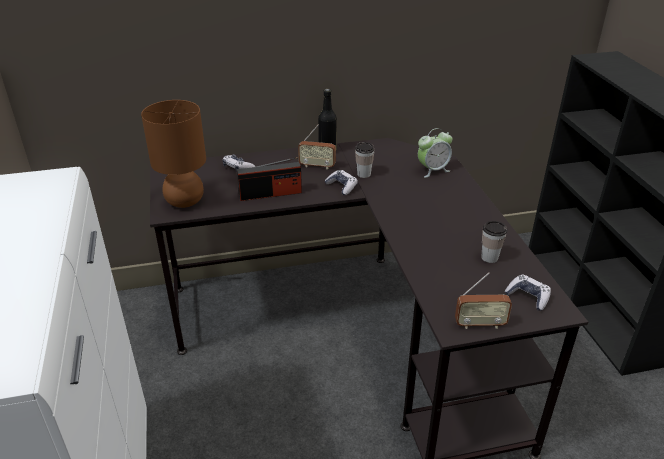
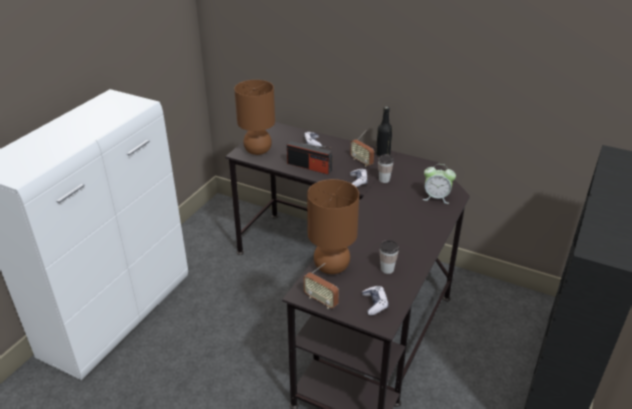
camera: 40 degrees right, 0 degrees up
none -> brown table lamp [307,179,359,274]

